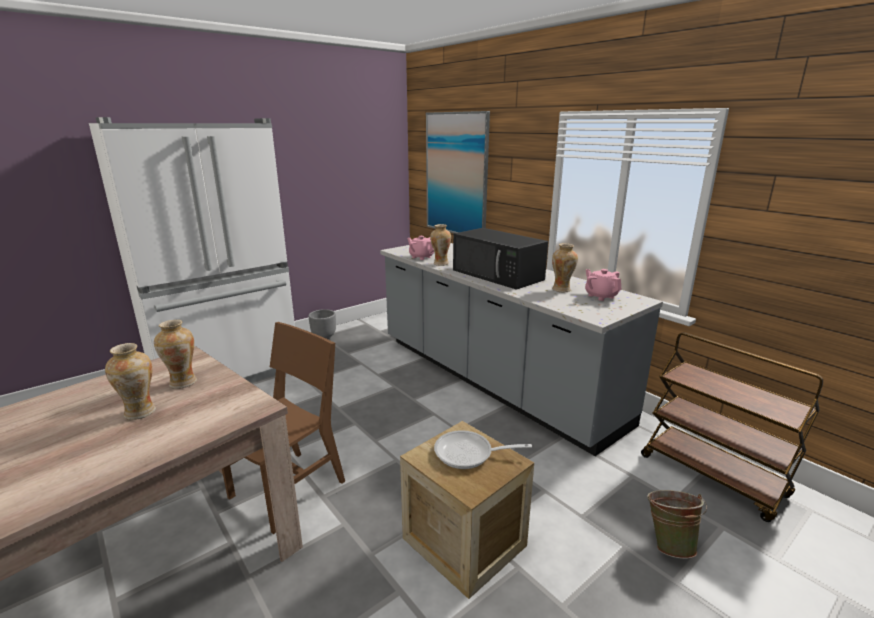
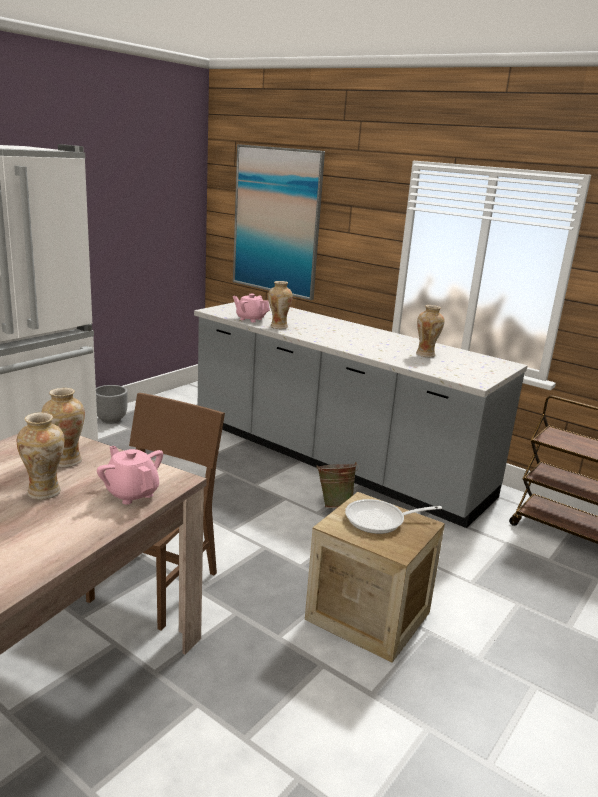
camera: 15 degrees left, 0 degrees up
black microwave [453,228,548,290] -> none
pink teapot [585,269,621,301] -> pink teapot moved to [97,446,163,505]
green bucket [647,490,707,559] -> green bucket moved to [316,462,359,508]

